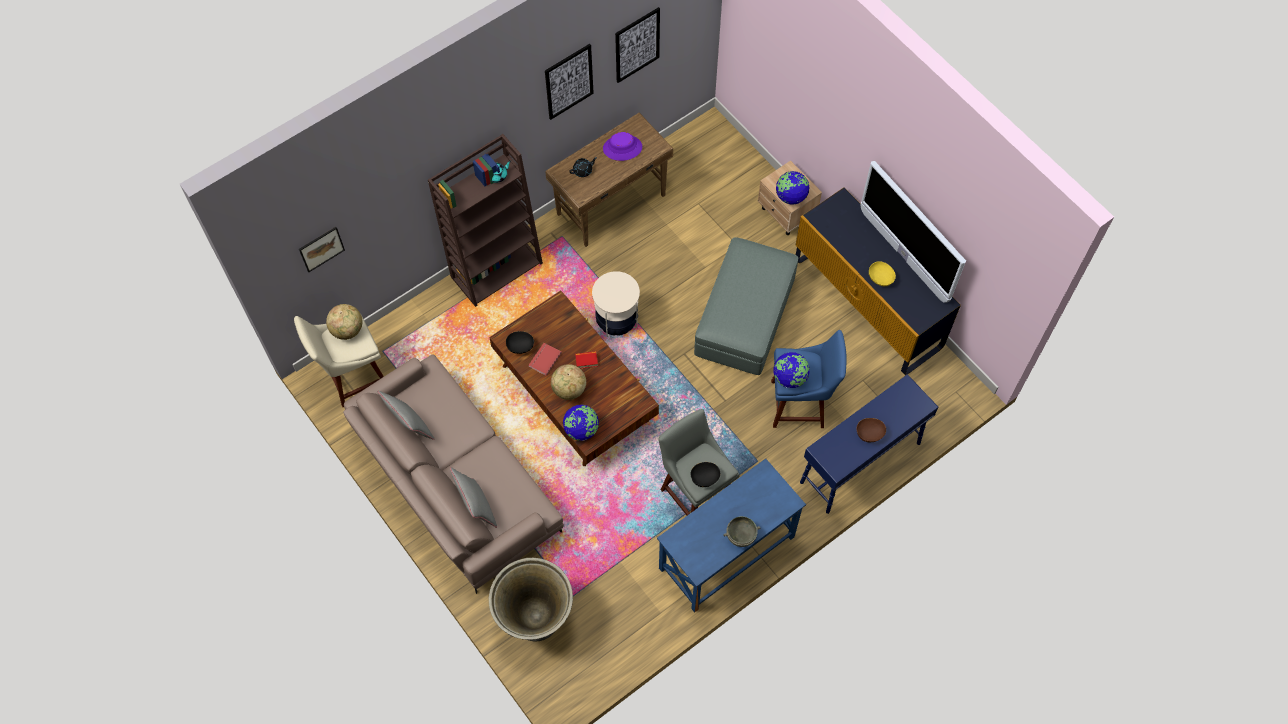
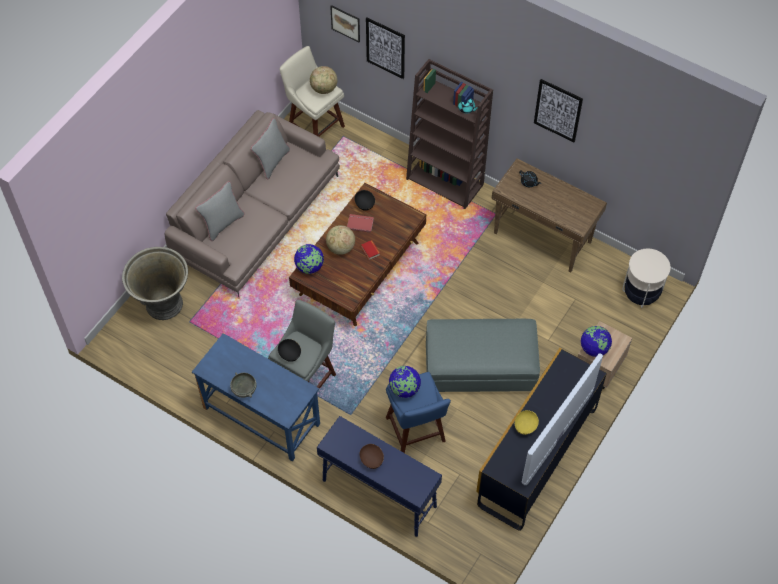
camera: 70 degrees right, 5 degrees down
beige side table [592,271,640,337] -> beige side table moved to [622,249,671,308]
purple hat [603,132,642,161] -> none
picture [615,7,660,83] -> picture moved to [366,18,405,79]

